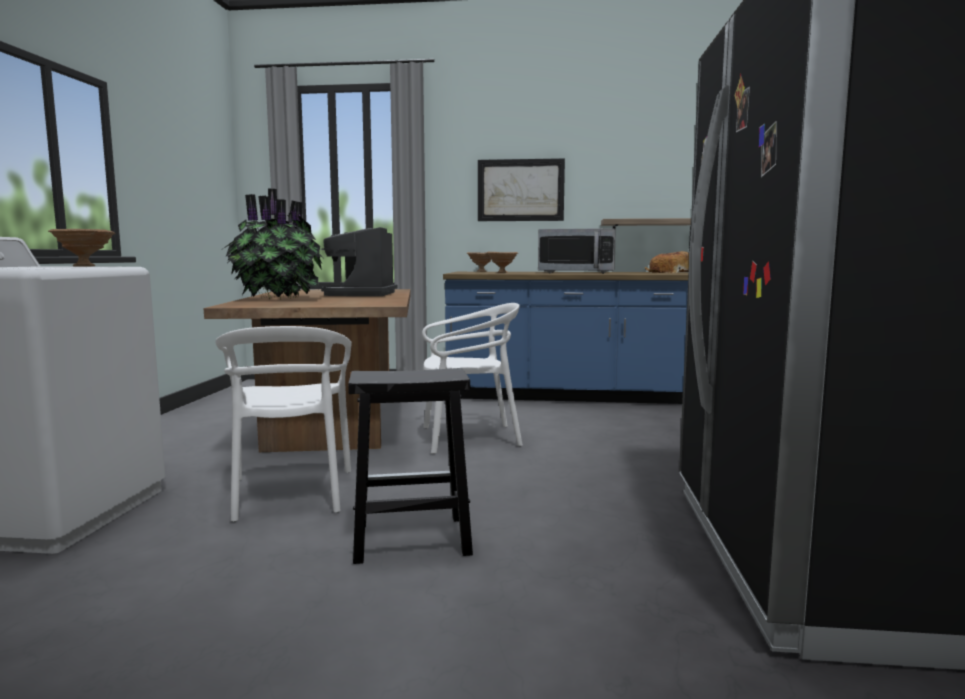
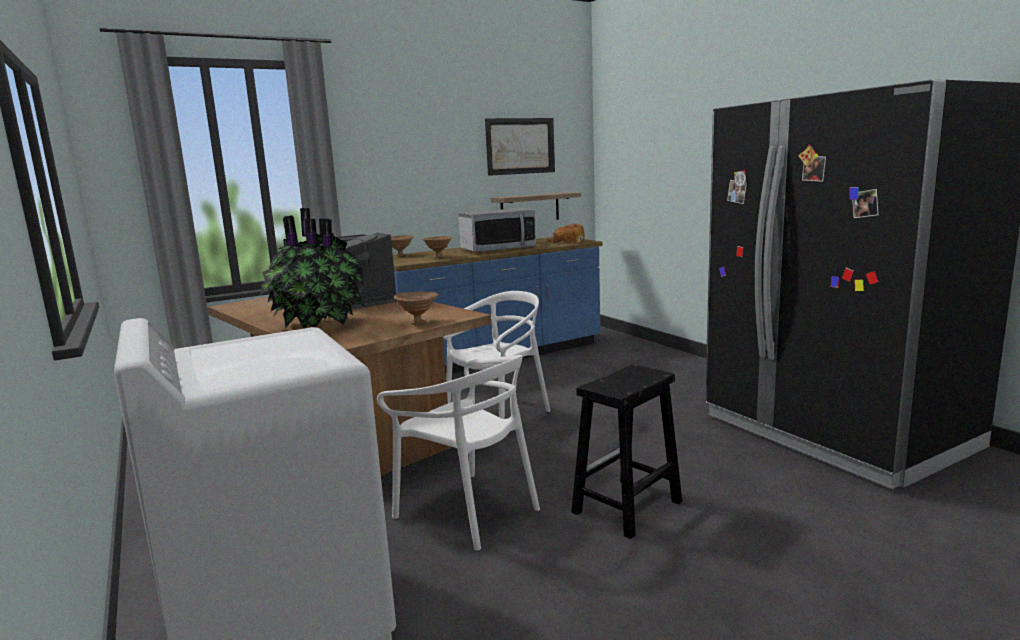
camera: 35 degrees left, 5 degrees up
brown bowl [48,229,116,267] -> brown bowl moved to [394,292,438,325]
picture [478,158,565,221] -> picture moved to [485,118,555,176]

